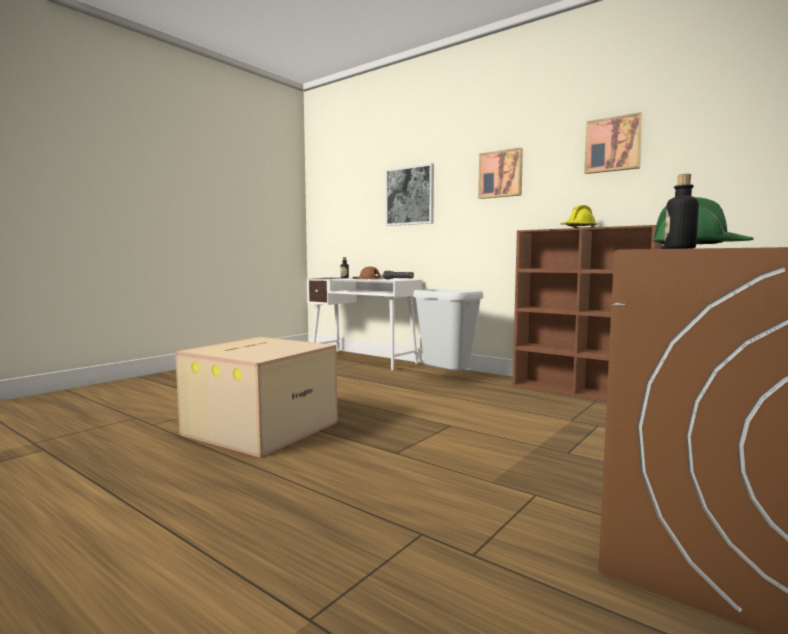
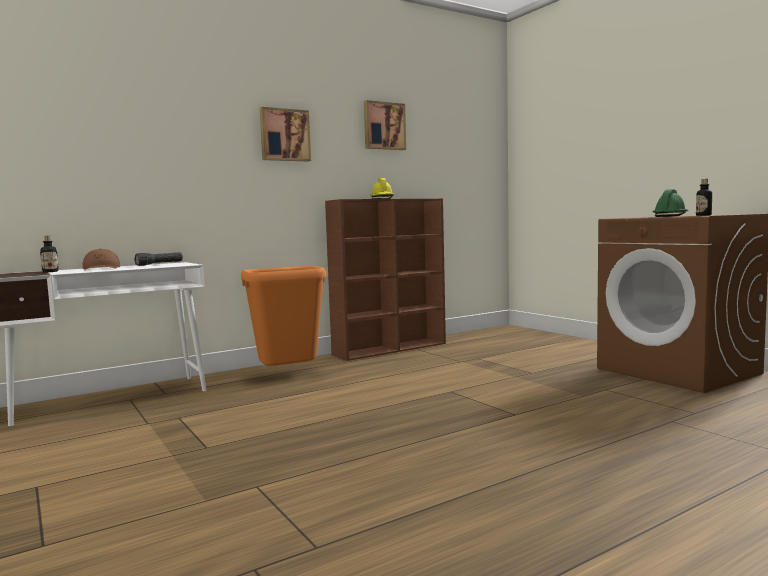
camera: 70 degrees left, 0 degrees up
cardboard box [175,337,338,458] -> none
picture [385,163,434,226] -> none
grey trash can [413,289,483,371] -> orange trash can [241,266,326,366]

